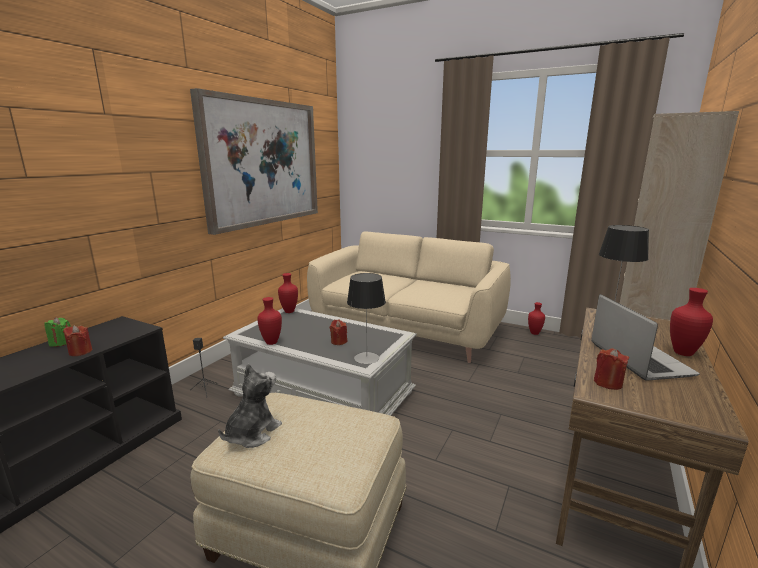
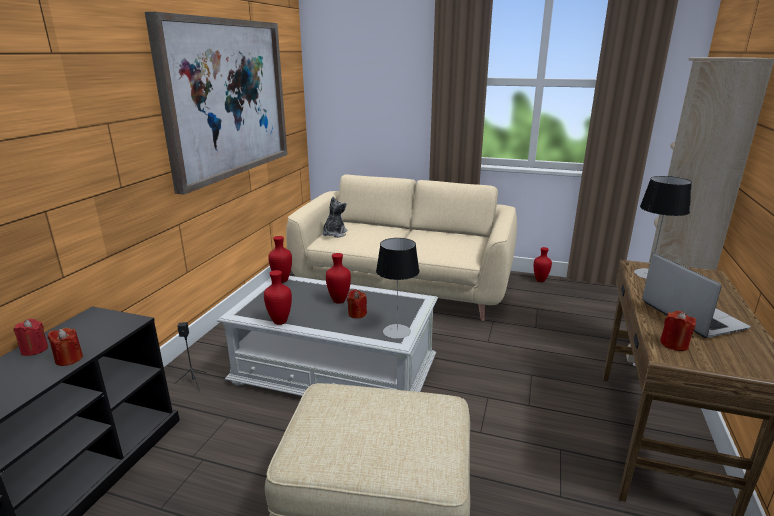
camera: 10 degrees left, 5 degrees up
green candle [44,317,71,347] -> red candle [14,319,48,356]
plush toy [218,364,282,448] -> plush toy moved to [322,197,348,238]
red vase [670,288,713,356] -> red vase moved to [326,253,351,304]

